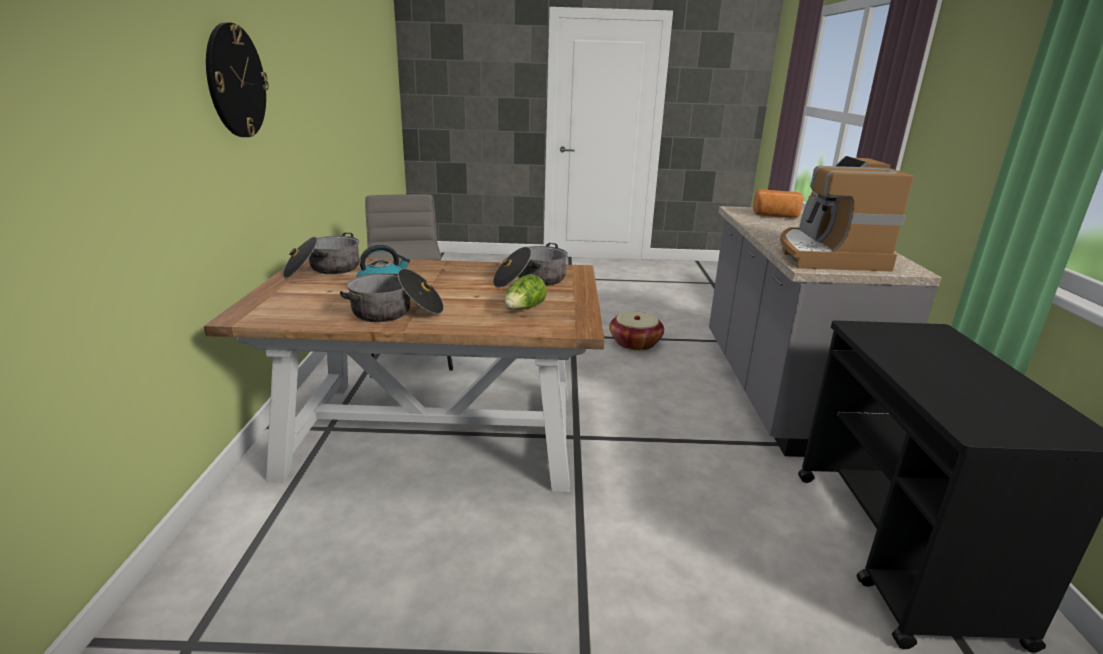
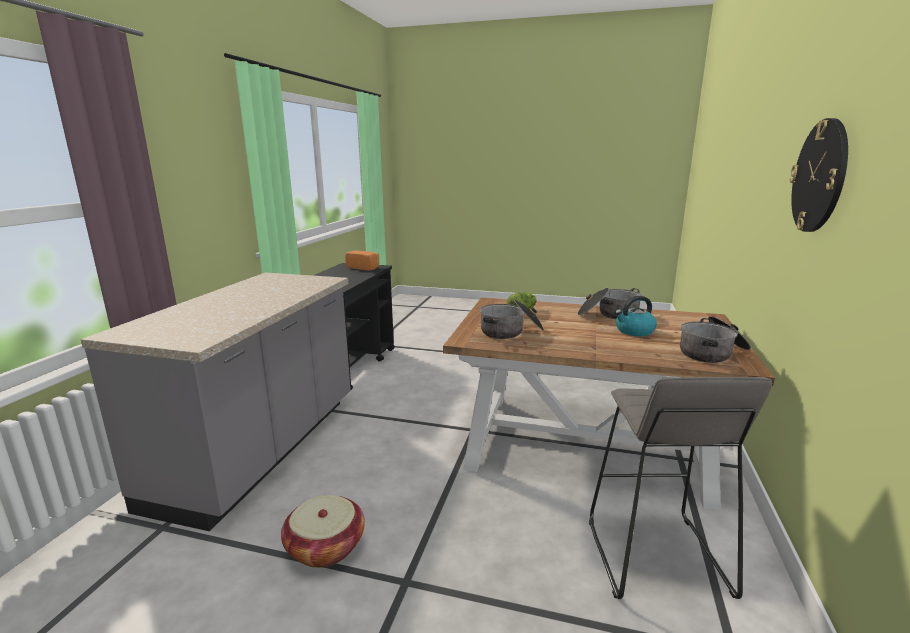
camera: 165 degrees left, 5 degrees down
bread [753,189,803,218] -> bread moved to [345,251,379,271]
coffee machine [780,156,914,272] -> none

